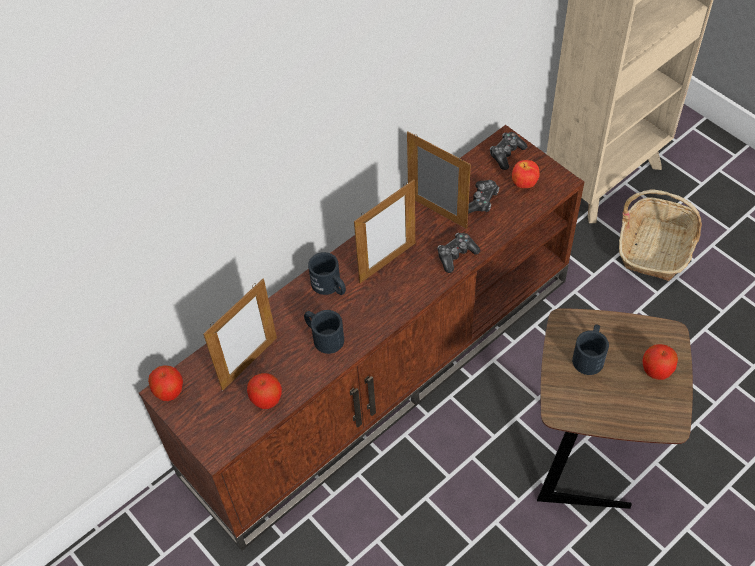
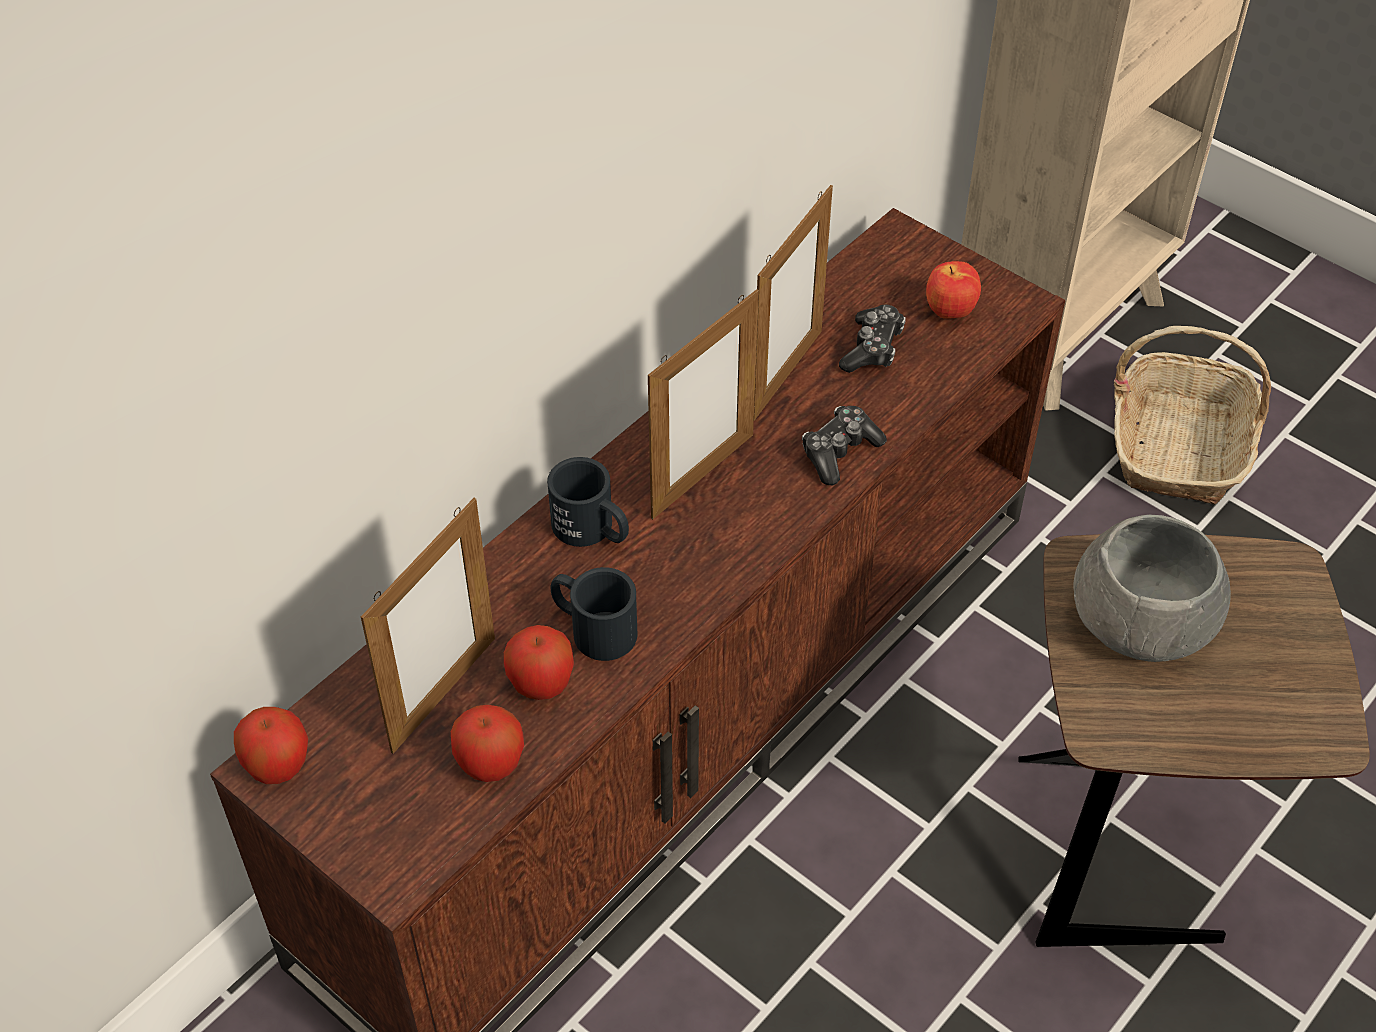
camera: 10 degrees left, 5 degrees down
picture frame [407,131,471,229] -> picture frame turned 90 degrees clockwise [754,185,833,421]
game controller [490,132,528,170] -> none
black mug [572,324,609,375] -> grey bowl [1074,515,1231,662]
apple [642,344,678,380] -> apple moved to [504,625,574,700]

